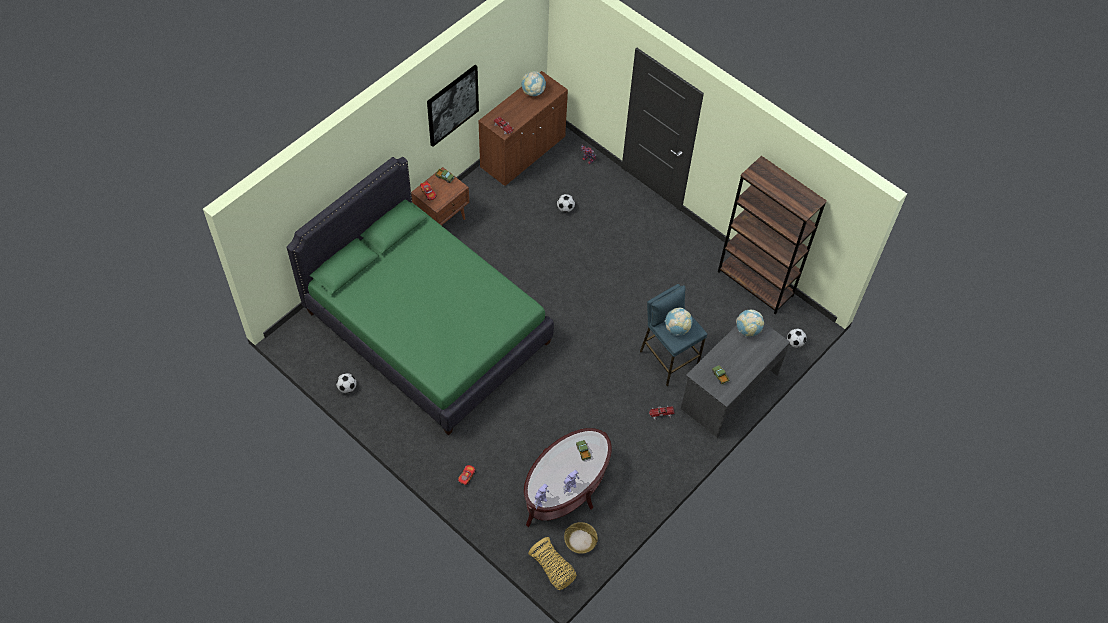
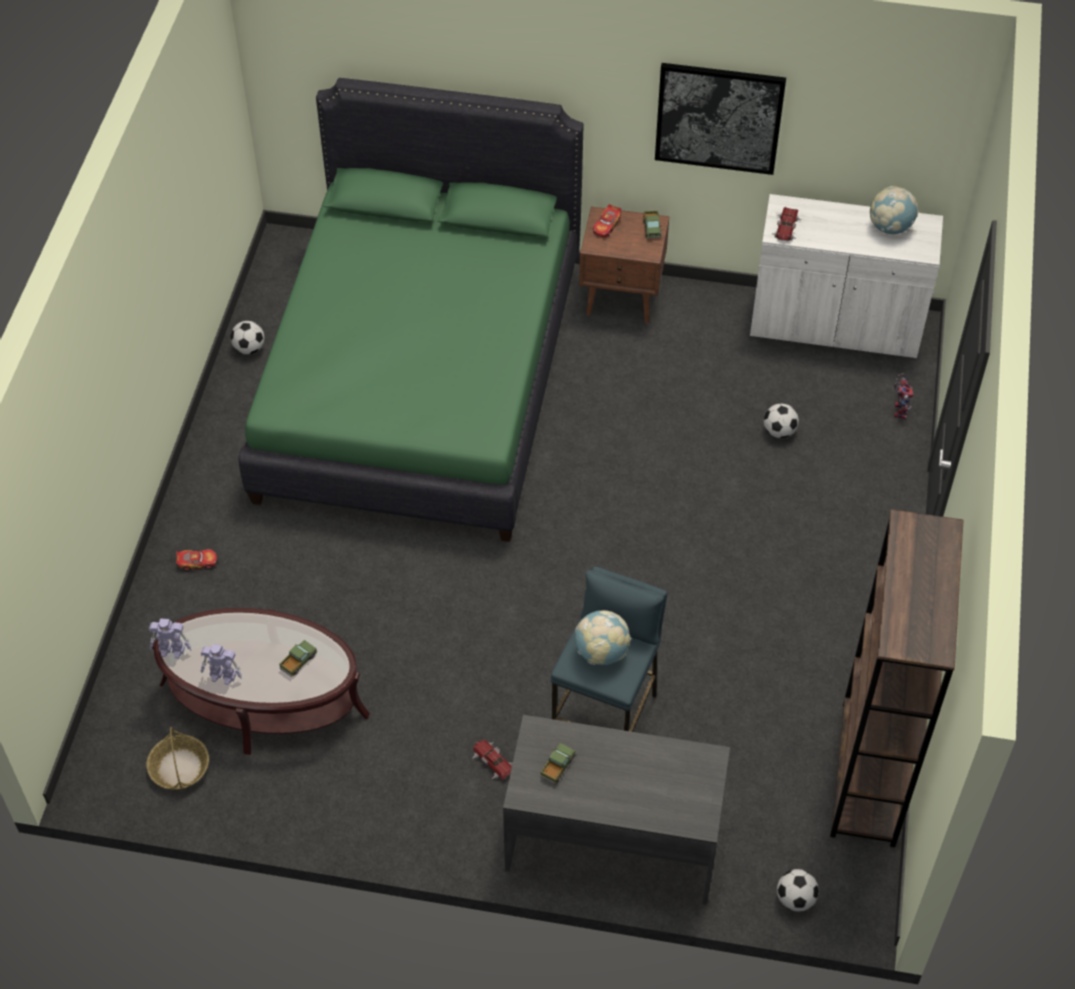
camera: 60 degrees right, 5 degrees down
brown cabinet [478,71,568,186] -> white cabinet [750,194,943,358]
basket [528,537,577,590] -> none
globe [736,310,764,337] -> none

